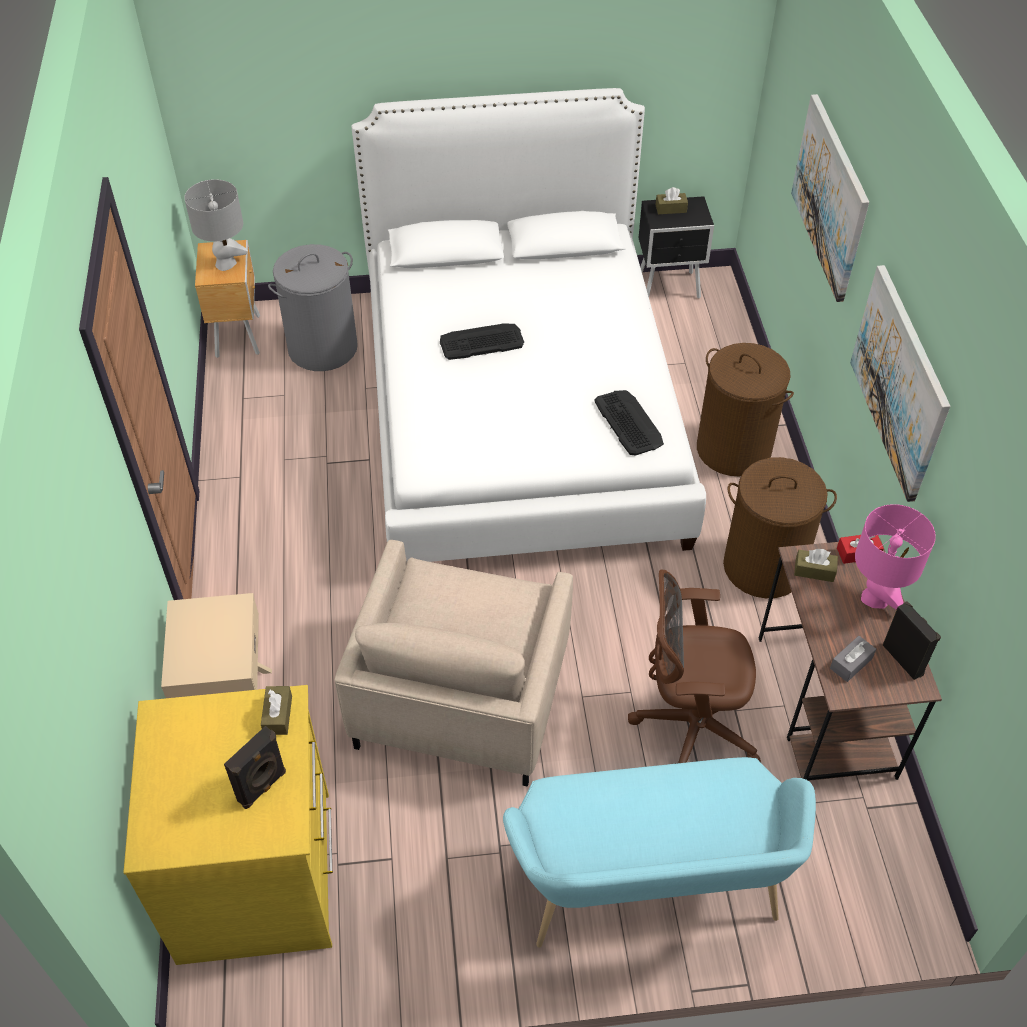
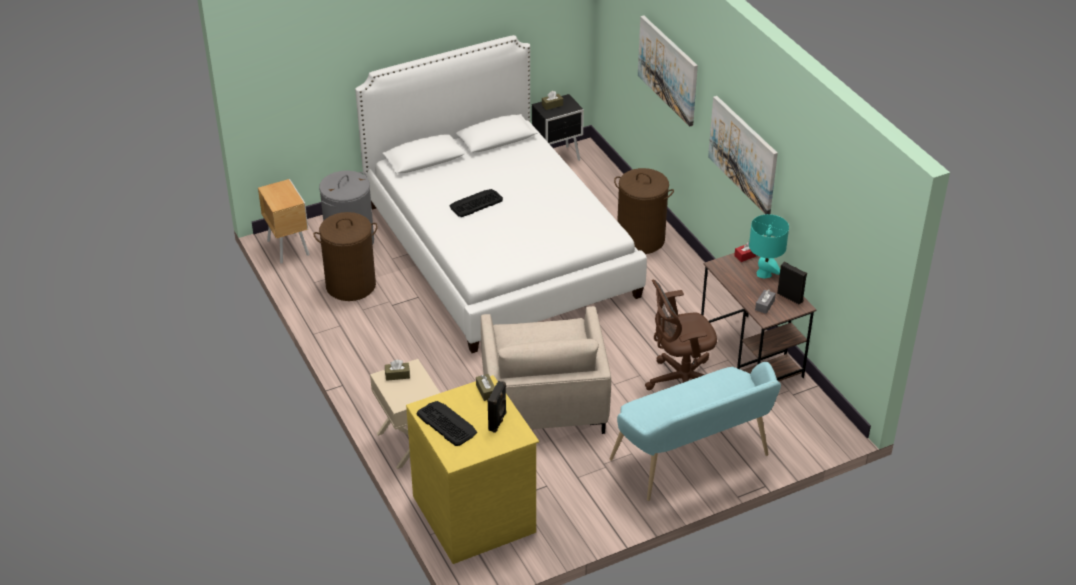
camera: 20 degrees left, 10 degrees down
grey table lamp [184,179,248,271] -> none
keyboard [594,390,664,455] -> keyboard moved to [417,401,477,446]
brown laundry basket [723,457,837,598] -> brown laundry basket moved to [313,212,378,301]
brown tissue box [794,549,838,582] -> brown tissue box moved to [385,359,410,381]
pink table lamp [855,504,936,610] -> turquoise table lamp [749,214,789,278]

